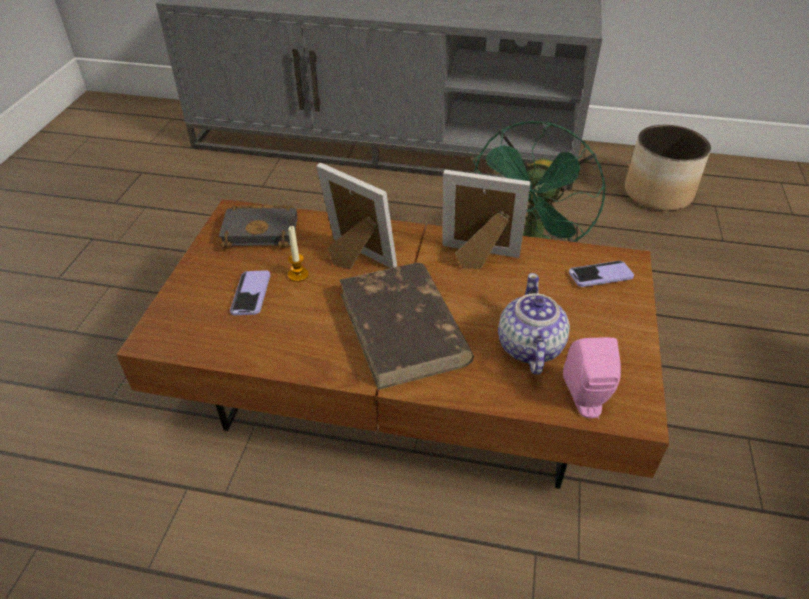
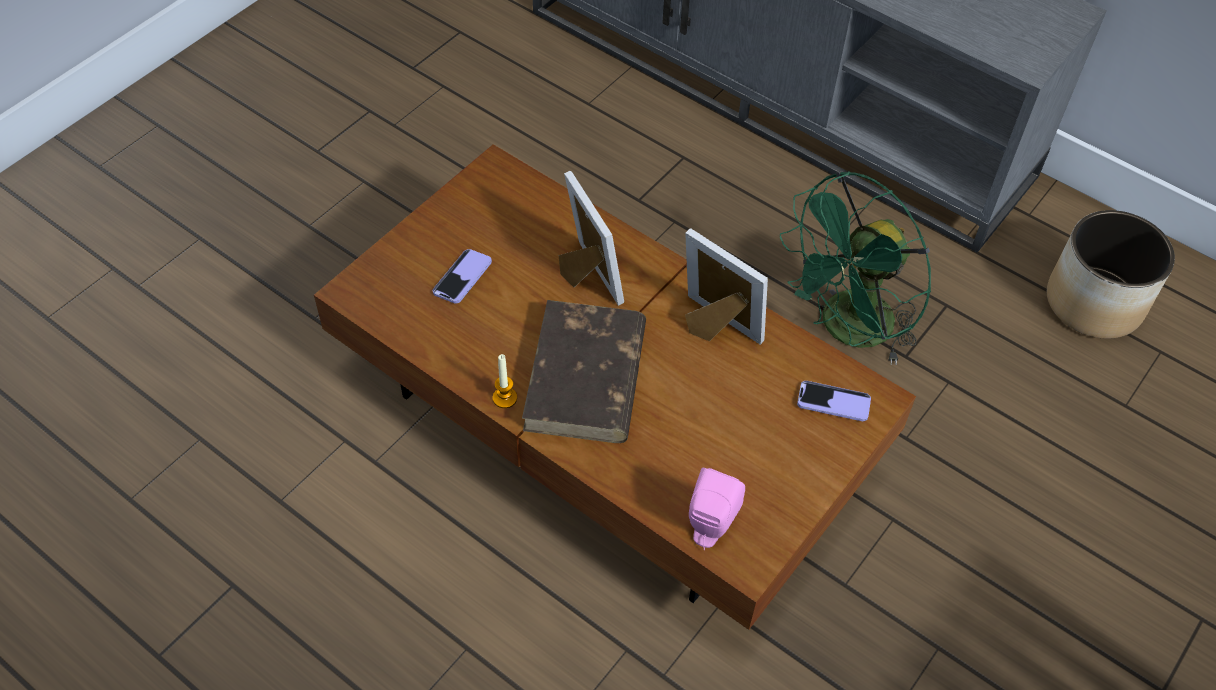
camera: 25 degrees right, 10 degrees up
black book [219,205,298,248] -> none
candle [288,226,309,282] -> candle moved to [493,354,517,408]
teapot [498,273,570,375] -> none

